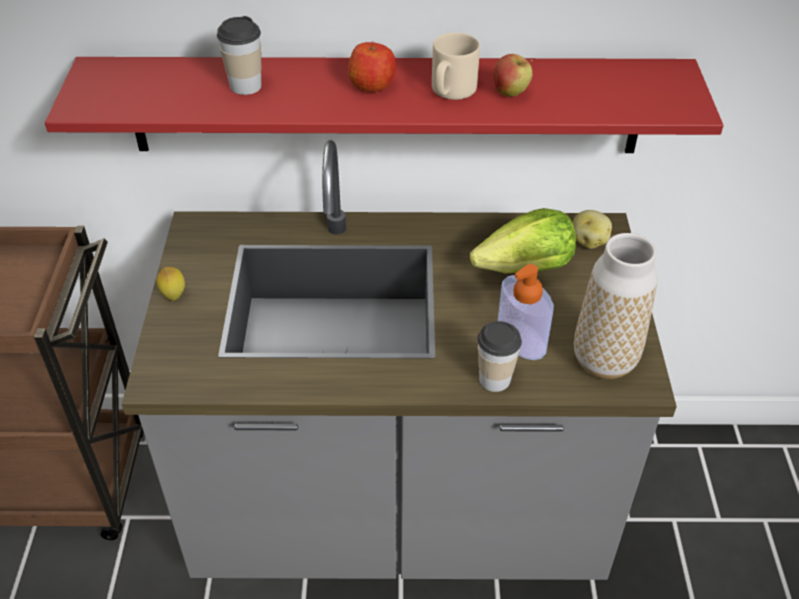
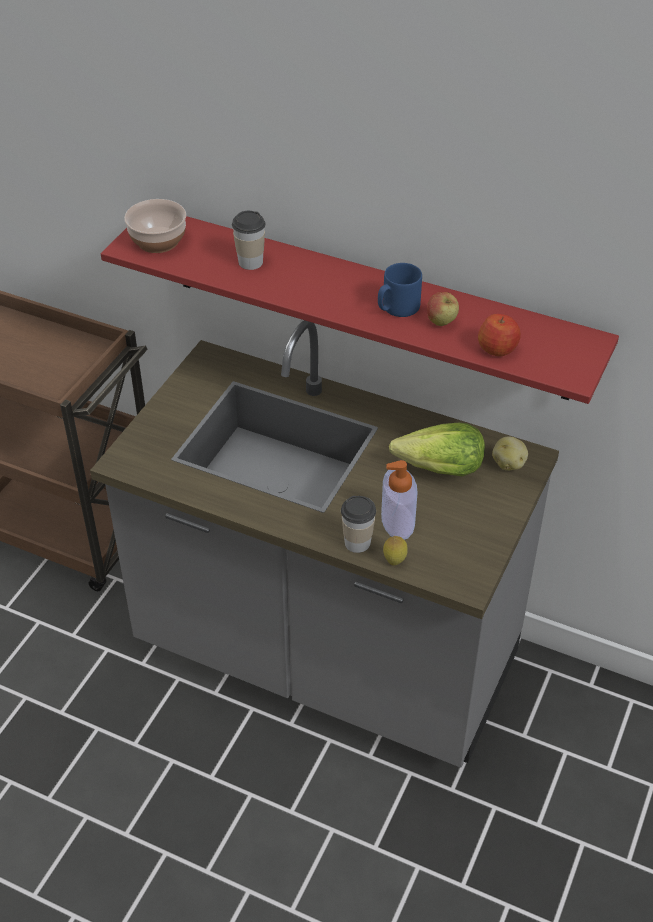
camera: 25 degrees right, 0 degrees up
lemon [156,267,185,301] -> lemon moved to [383,536,408,565]
apple [348,41,396,92] -> apple moved to [478,314,521,356]
beige mug [432,33,480,100] -> blue mug [378,263,422,317]
vase [574,233,657,379] -> none
none -> bowl [124,199,186,253]

